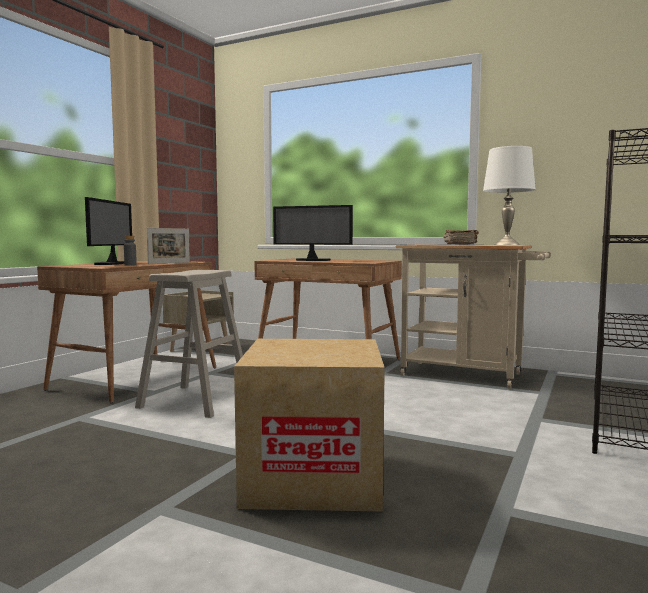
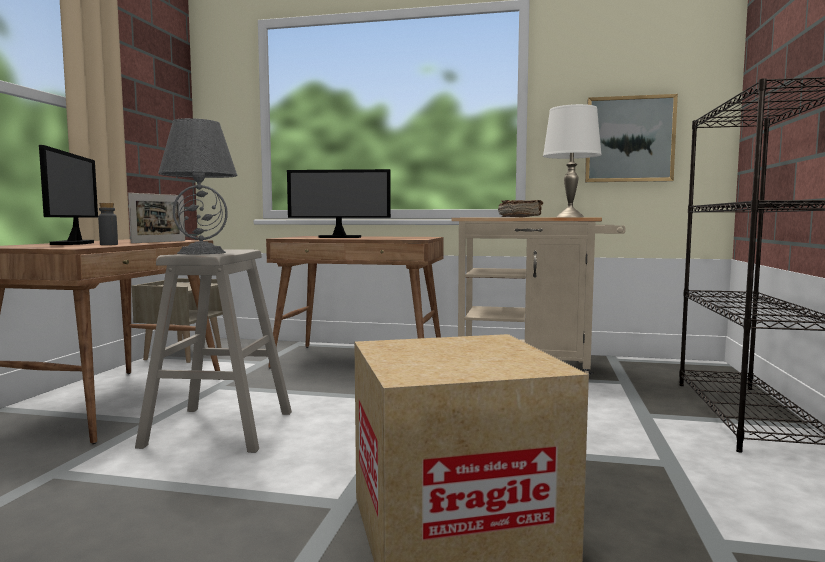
camera: 15 degrees left, 0 degrees up
none -> grey table lamp [158,118,238,254]
none -> picture [585,94,678,182]

